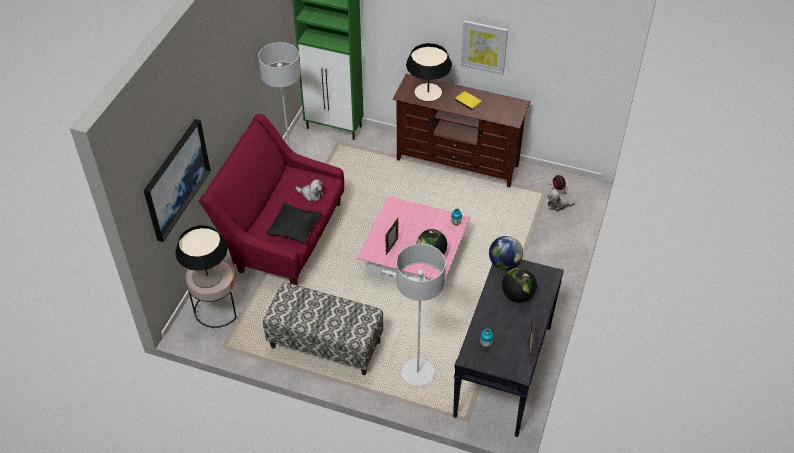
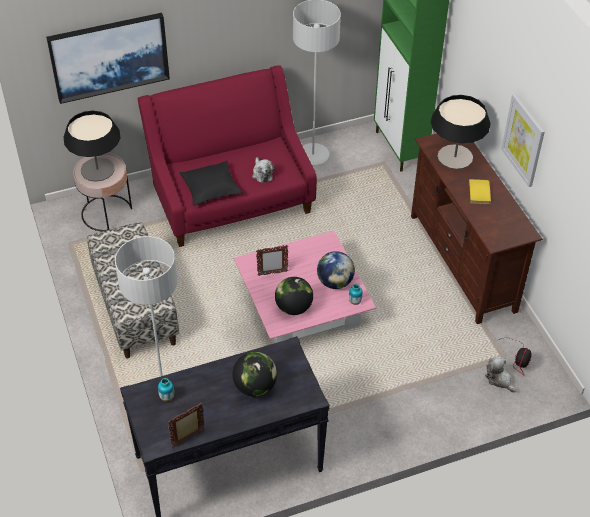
camera: 50 degrees right, 0 degrees up
globe [489,236,523,270] -> globe moved to [317,251,355,289]

